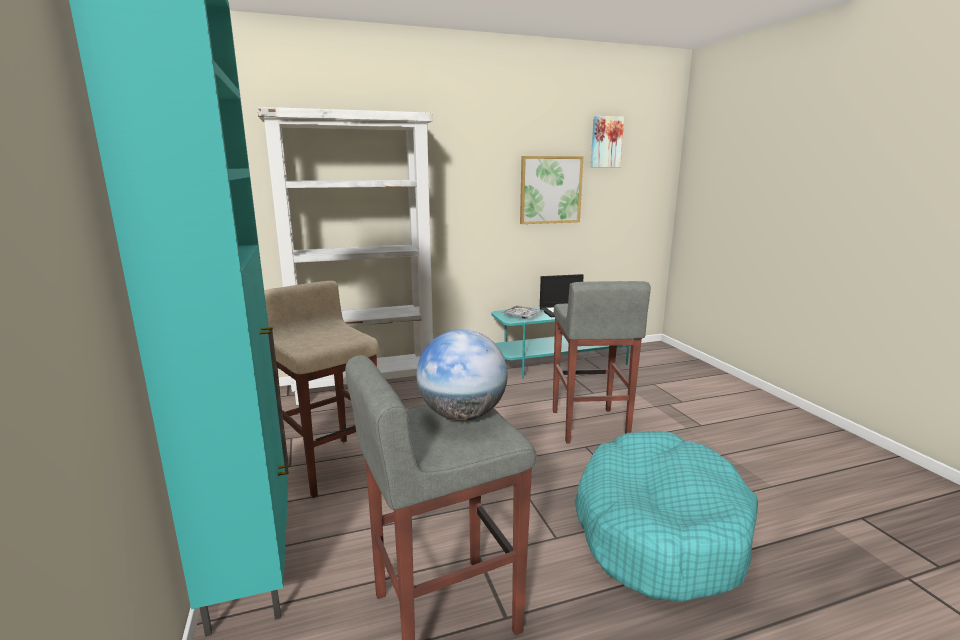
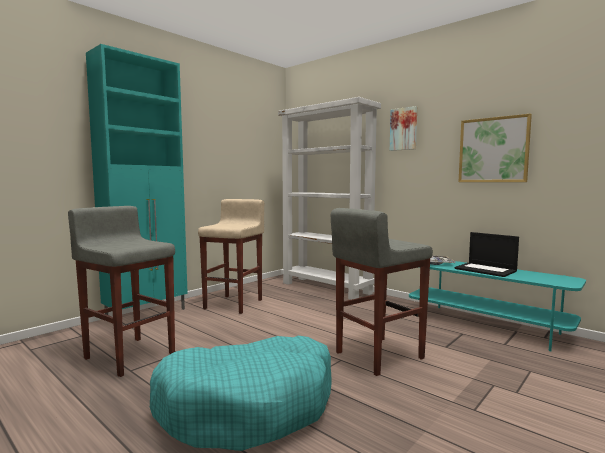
camera: 60 degrees right, 10 degrees down
globe [417,329,508,421] -> none
picture [591,116,624,167] -> picture moved to [390,106,417,151]

